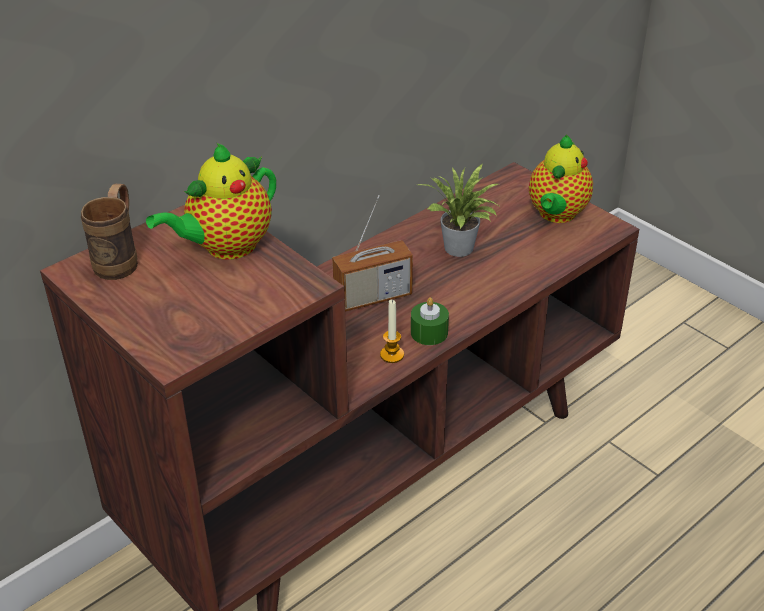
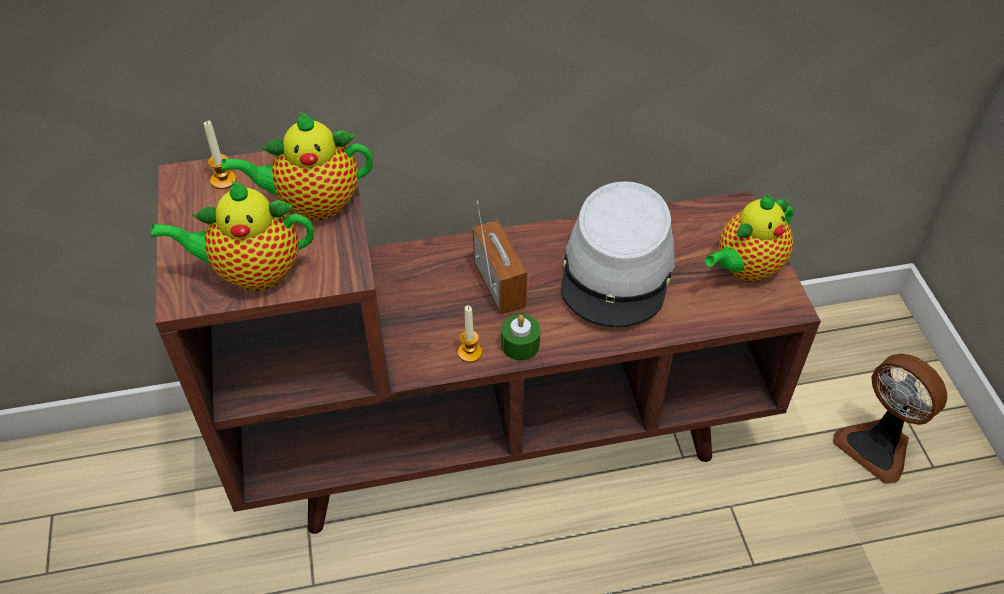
camera: 30 degrees right, 10 degrees up
brown mug [81,184,138,280] -> candle [204,120,237,189]
radio [332,195,413,312] -> radio turned 120 degrees counterclockwise [473,201,527,314]
potted plant [418,164,501,257] -> grey hat [561,181,675,328]
none -> teapot [150,181,314,291]
none -> fan [833,353,947,484]

